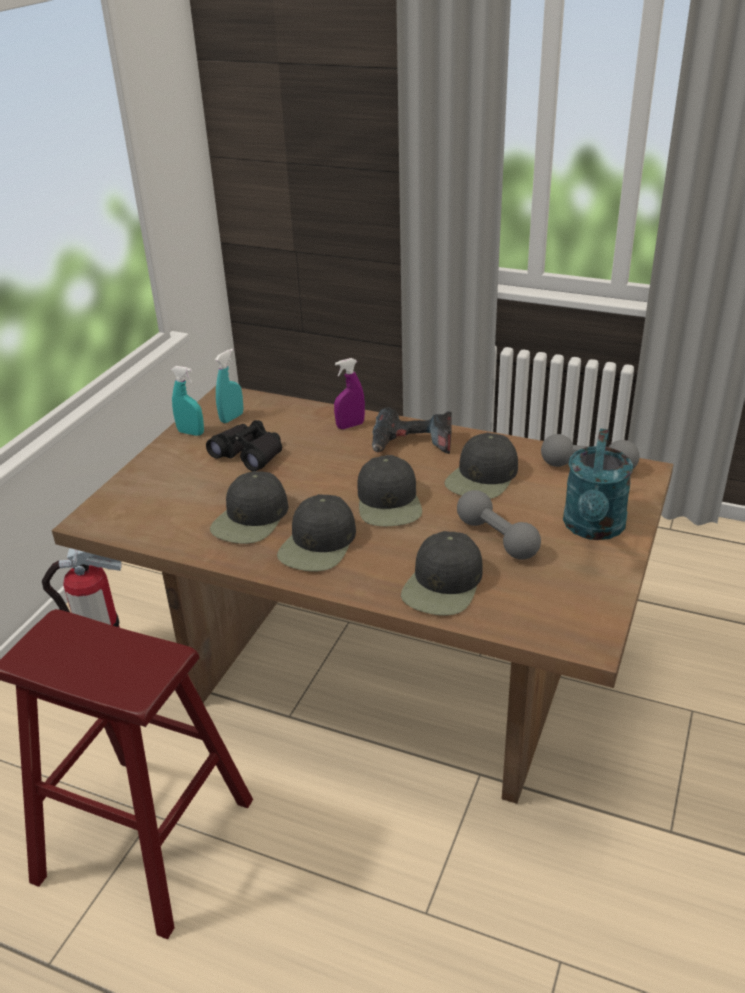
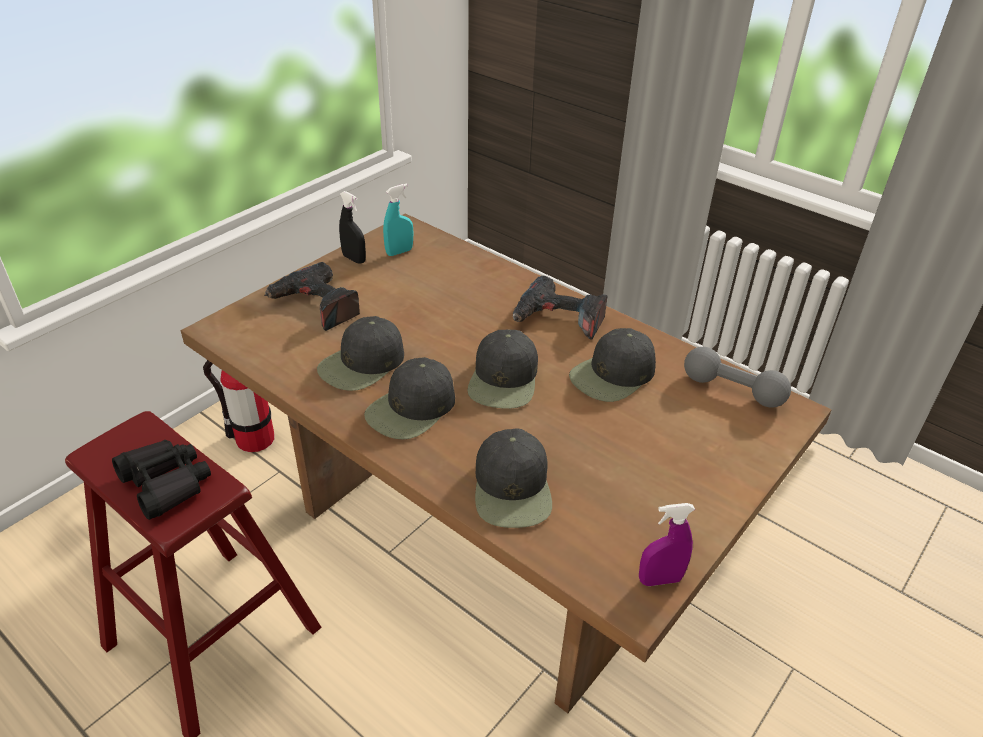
camera: 15 degrees right, 5 degrees up
turquoise spray bottle [171,366,204,436] -> black spray bottle [339,191,366,264]
black binoculars [206,420,282,471] -> black binoculars moved to [112,440,211,520]
purple spray bottle [334,358,365,429] -> purple spray bottle moved to [639,503,695,586]
black cap [401,531,483,616] -> black cap turned 45 degrees counterclockwise [475,428,552,528]
grey dumbbell [457,490,541,560] -> none
turquoise watering can [563,428,633,540] -> none
none -> power drill [264,262,360,331]

